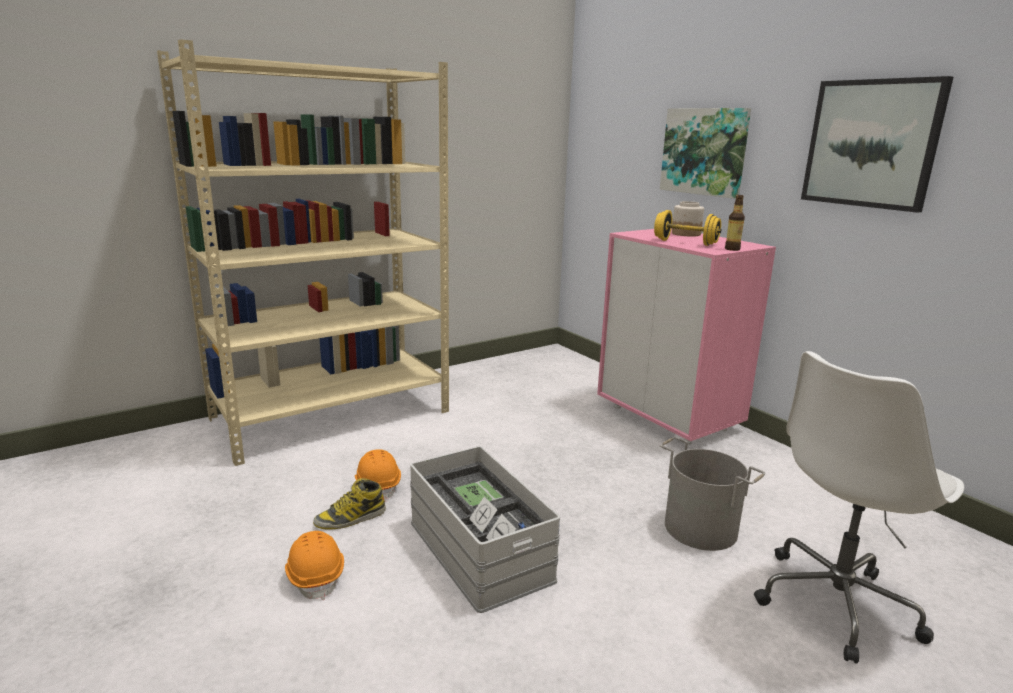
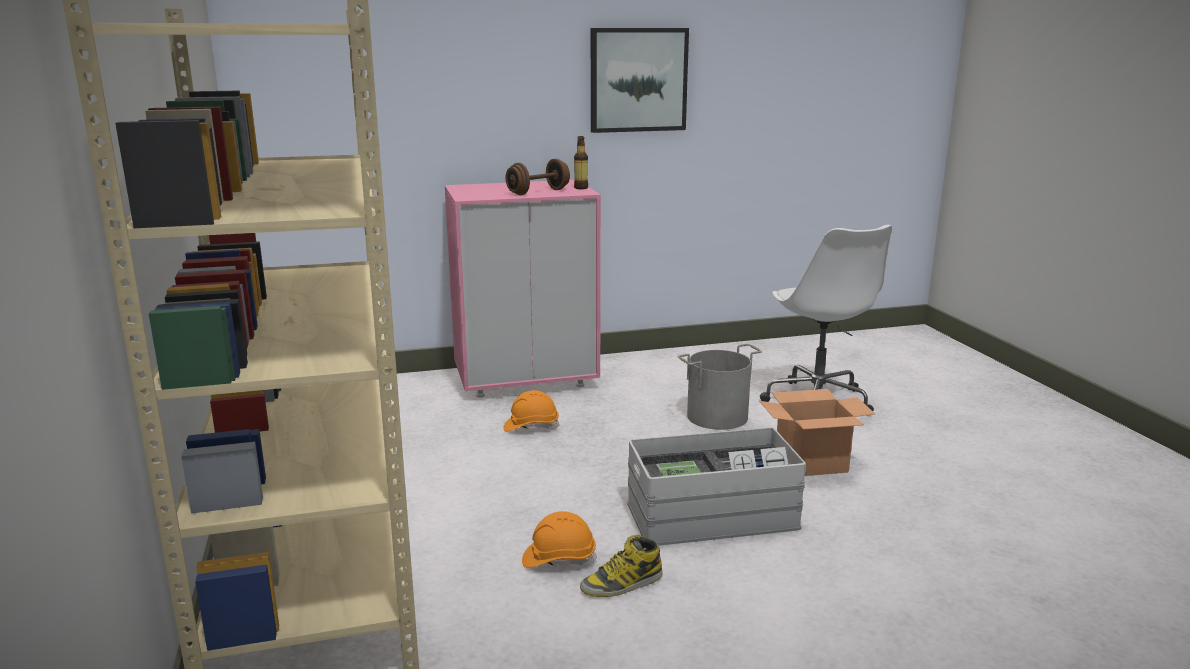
camera: 70 degrees left, 0 degrees up
orange hard hat [285,531,344,600] -> orange hard hat moved to [503,390,559,432]
boot [313,478,386,529] -> boot turned 75 degrees clockwise [580,535,662,597]
yellow dumbbell [654,210,721,246] -> brown dumbbell [506,159,570,195]
picture [660,108,751,199] -> none
jar [672,201,704,237] -> none
none -> cardboard box [759,389,875,476]

